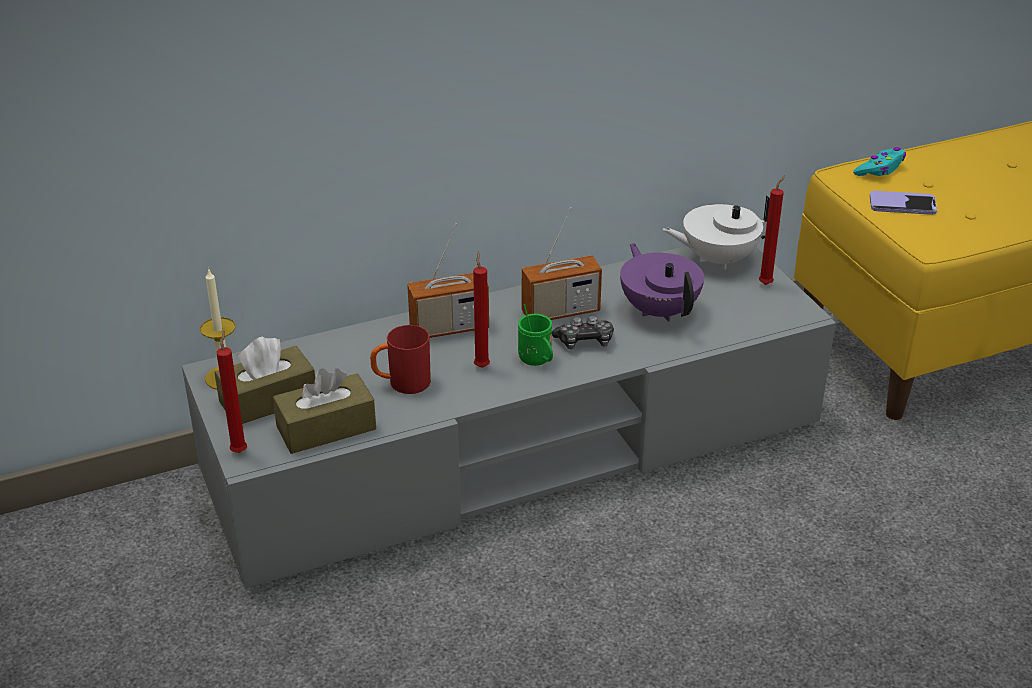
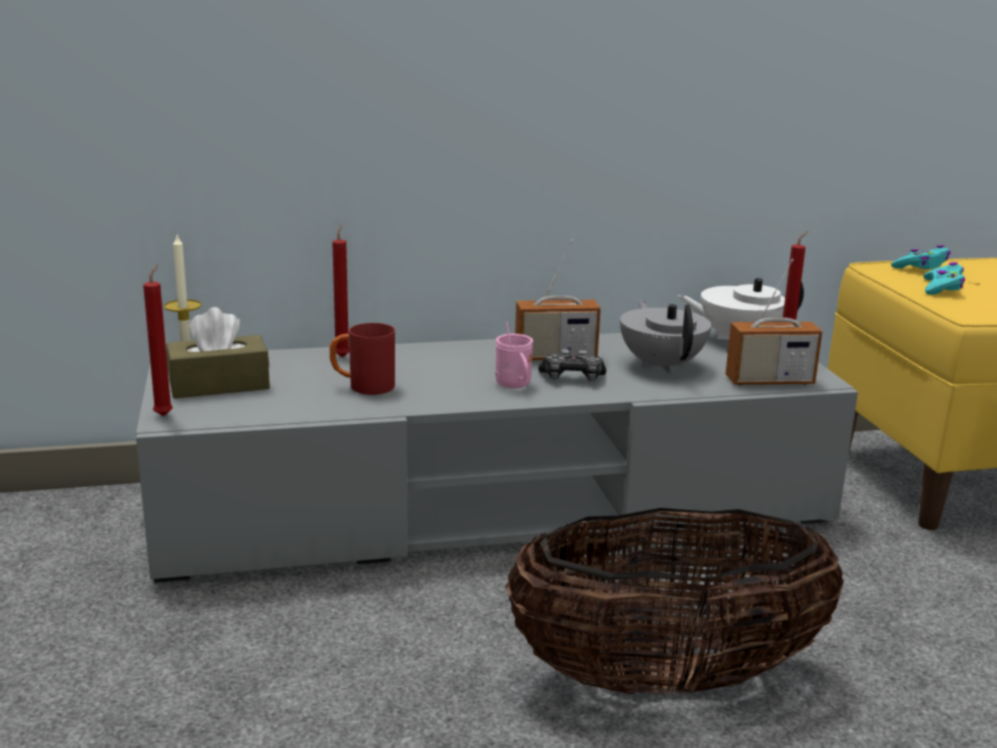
camera: 10 degrees right, 15 degrees down
brown tissue box [273,368,376,454] -> none
radio [407,223,489,338] -> radio moved to [726,258,822,386]
red candle [473,251,490,368] -> red candle moved to [332,224,349,358]
green mug [518,304,553,366] -> pink mug [495,321,533,388]
purple teapot [620,243,704,322] -> grey teapot [620,301,711,374]
phone [870,191,937,215] -> turquoise game controller [923,262,965,295]
none -> basket [505,508,844,694]

